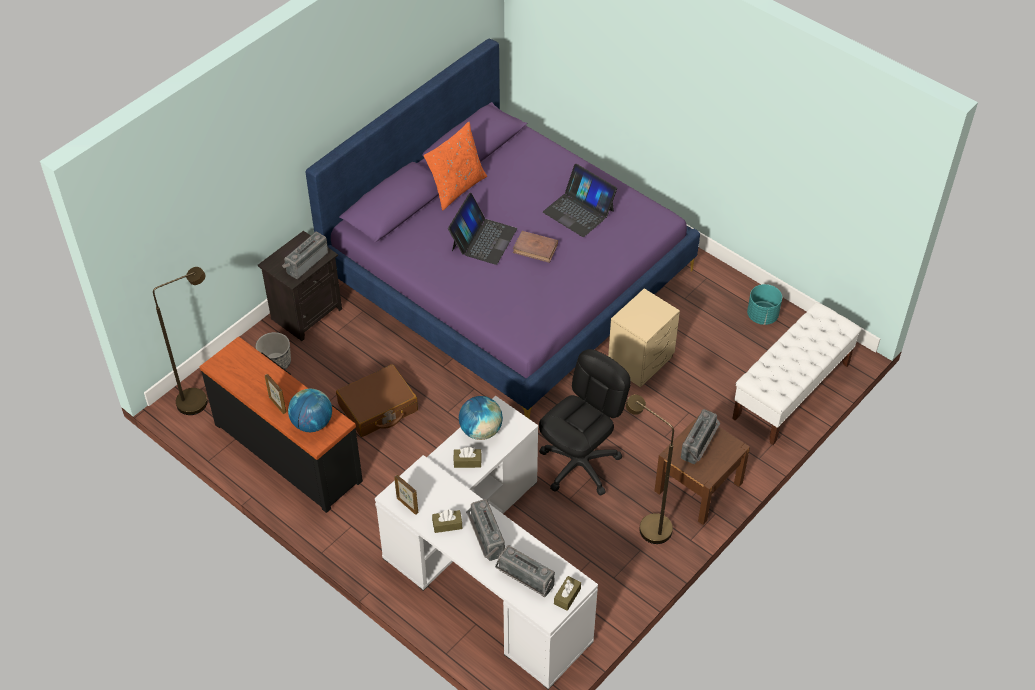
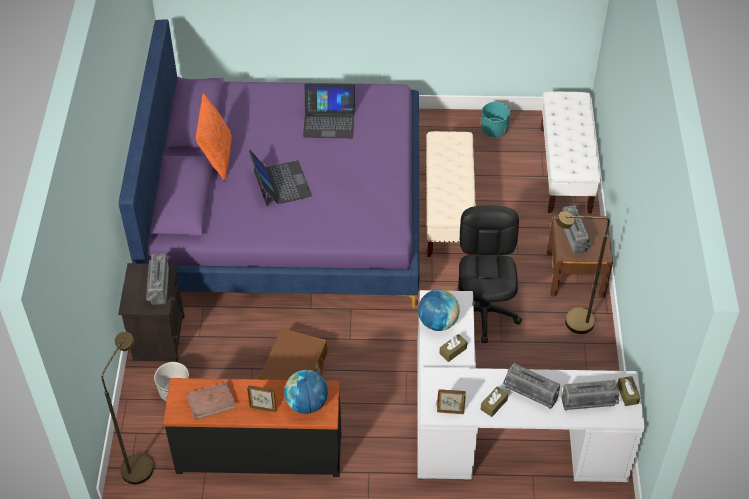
camera: 40 degrees left, 0 degrees up
brown book [513,231,558,263] -> brown book moved to [187,382,237,420]
beige nightstand [608,288,680,387] -> beige bench [426,131,476,257]

